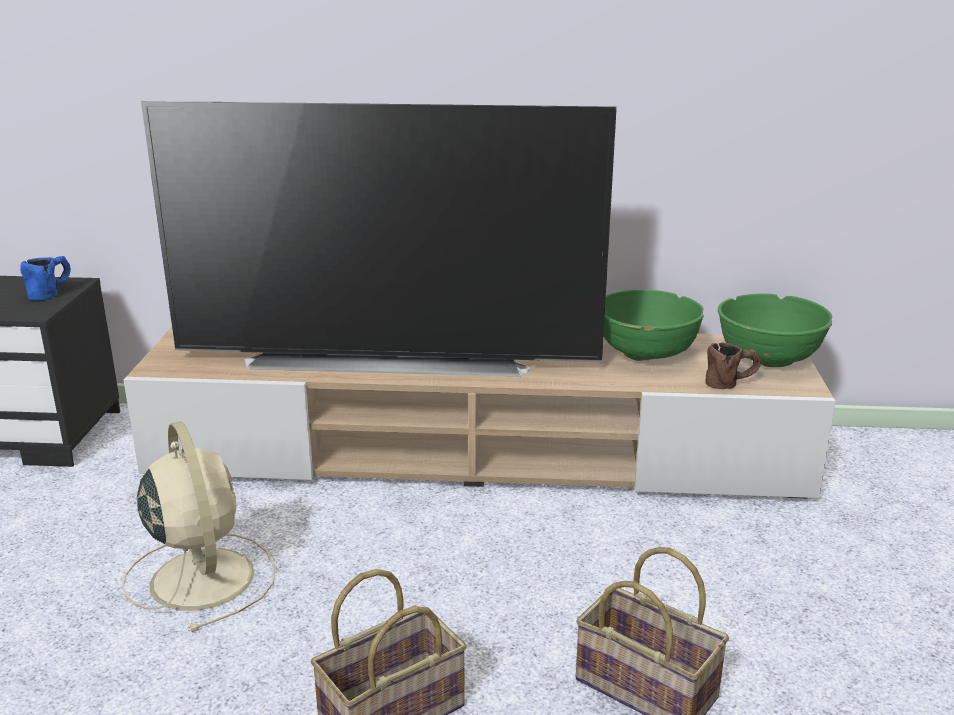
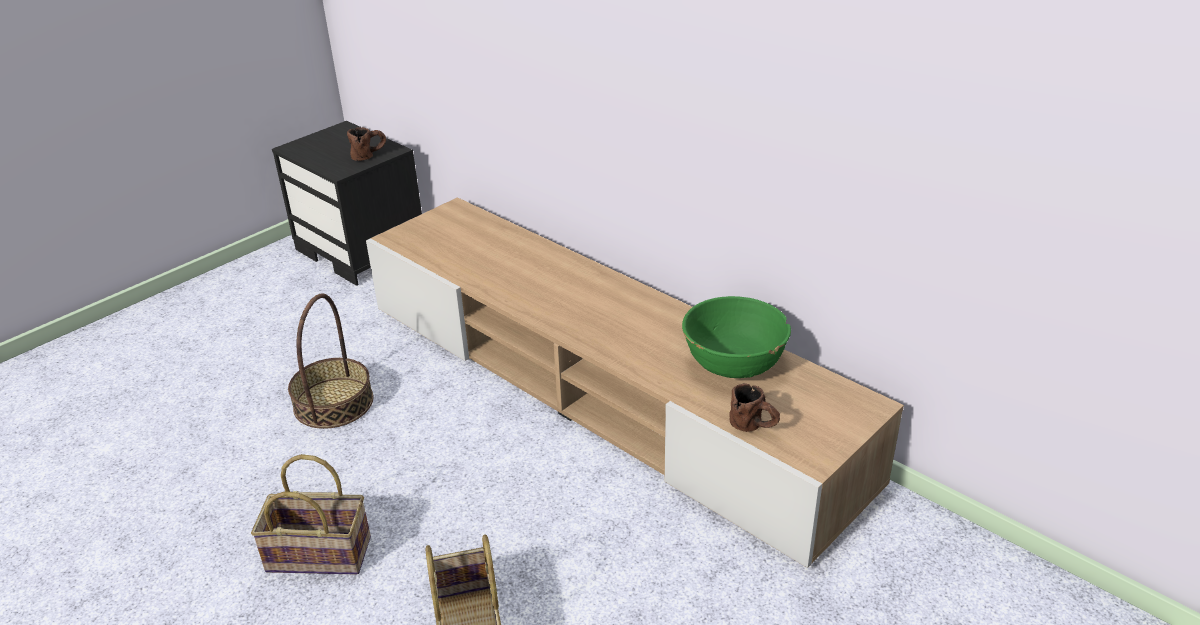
camera: 40 degrees right, 10 degrees up
blue mug [20,256,71,301] -> brown mug [347,127,386,161]
beige fan [122,421,275,632] -> basket [288,293,374,429]
television [141,101,617,377] -> none
green bowl [718,294,832,367] -> none

